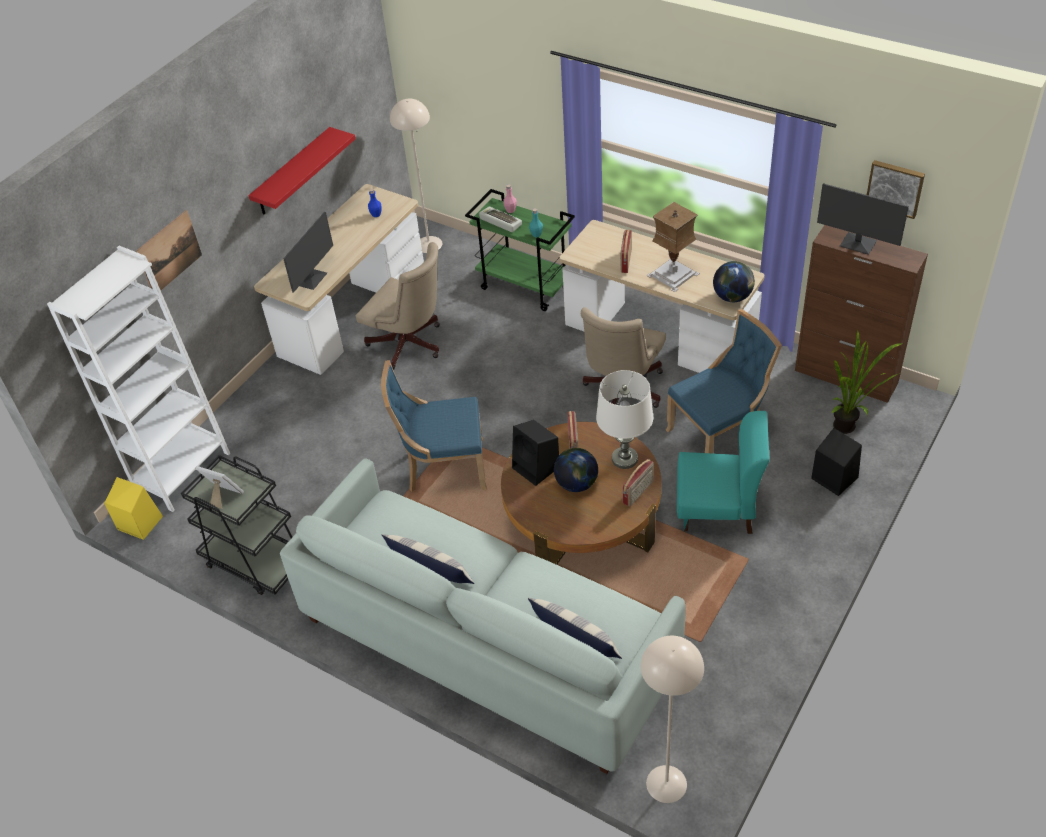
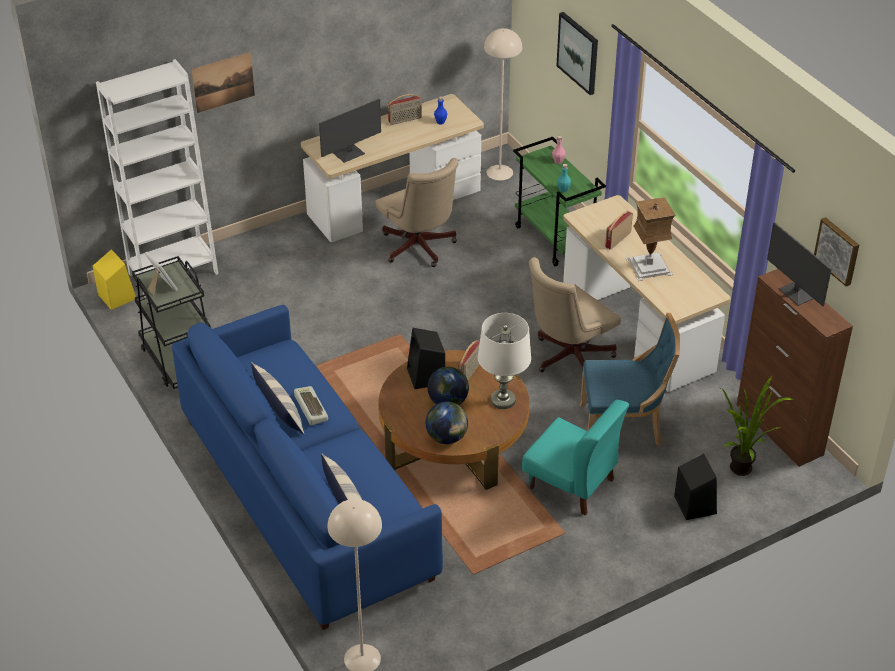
camera: 25 degrees right, 5 degrees down
red shelf [248,127,355,215] -> none
white sofa [280,458,686,774] -> blue sofa [172,305,443,630]
blue chair [381,360,487,492] -> none
keyboard [479,207,522,232] -> keyboard moved to [294,386,328,425]
radio [623,459,654,507] -> radio moved to [388,94,422,125]
globe [713,261,755,302] -> globe moved to [426,402,468,444]
none -> picture [556,12,598,95]

